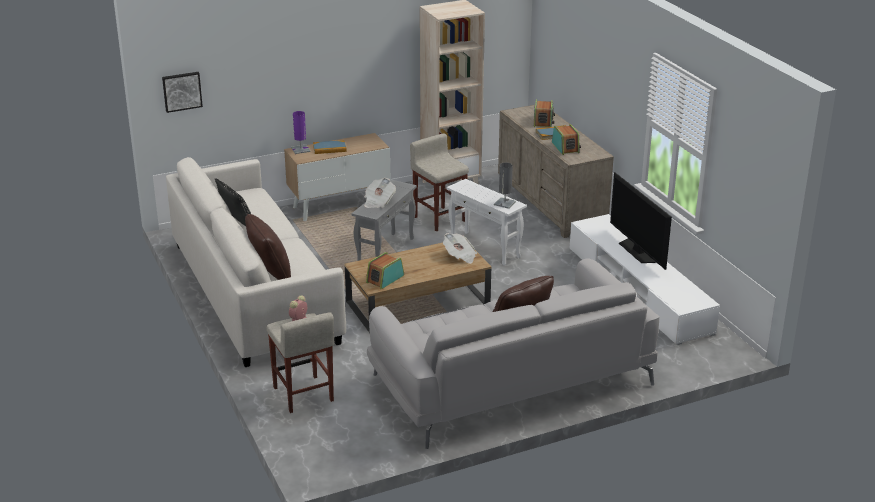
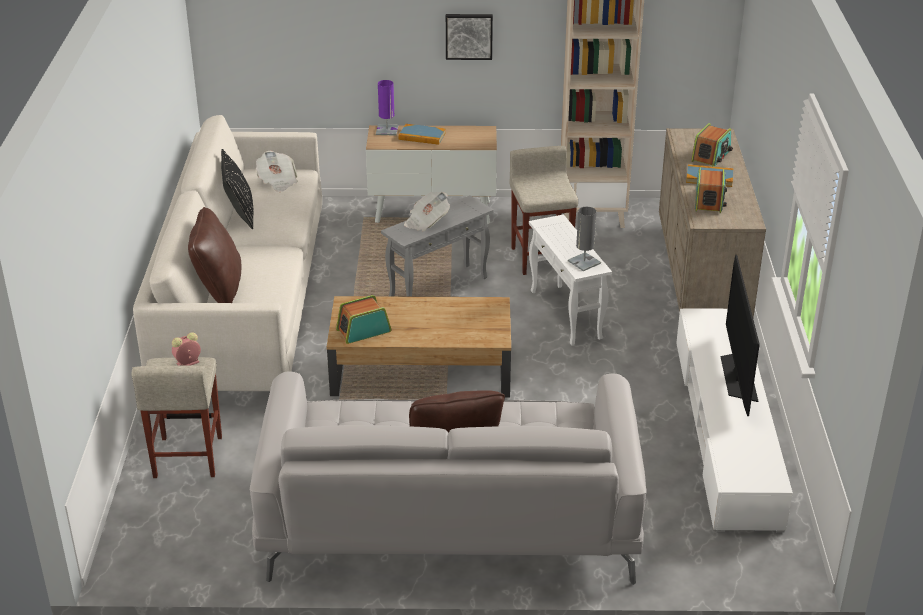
camera: 25 degrees right, 5 degrees up
picture [162,72,203,113] -> picture moved to [446,14,493,60]
newspaper [443,233,477,264] -> newspaper moved to [256,151,298,192]

